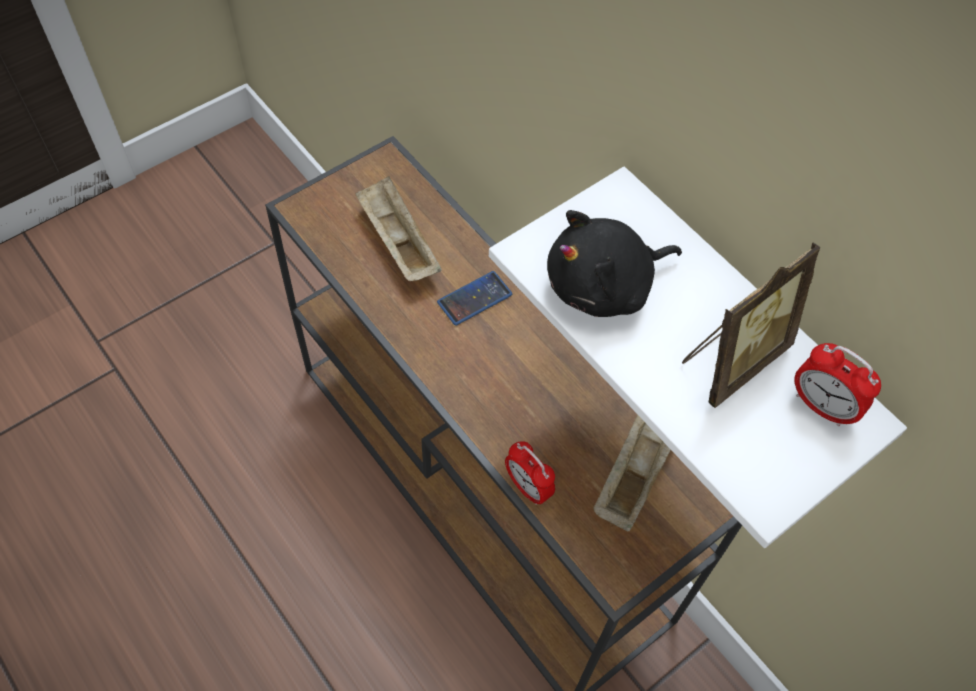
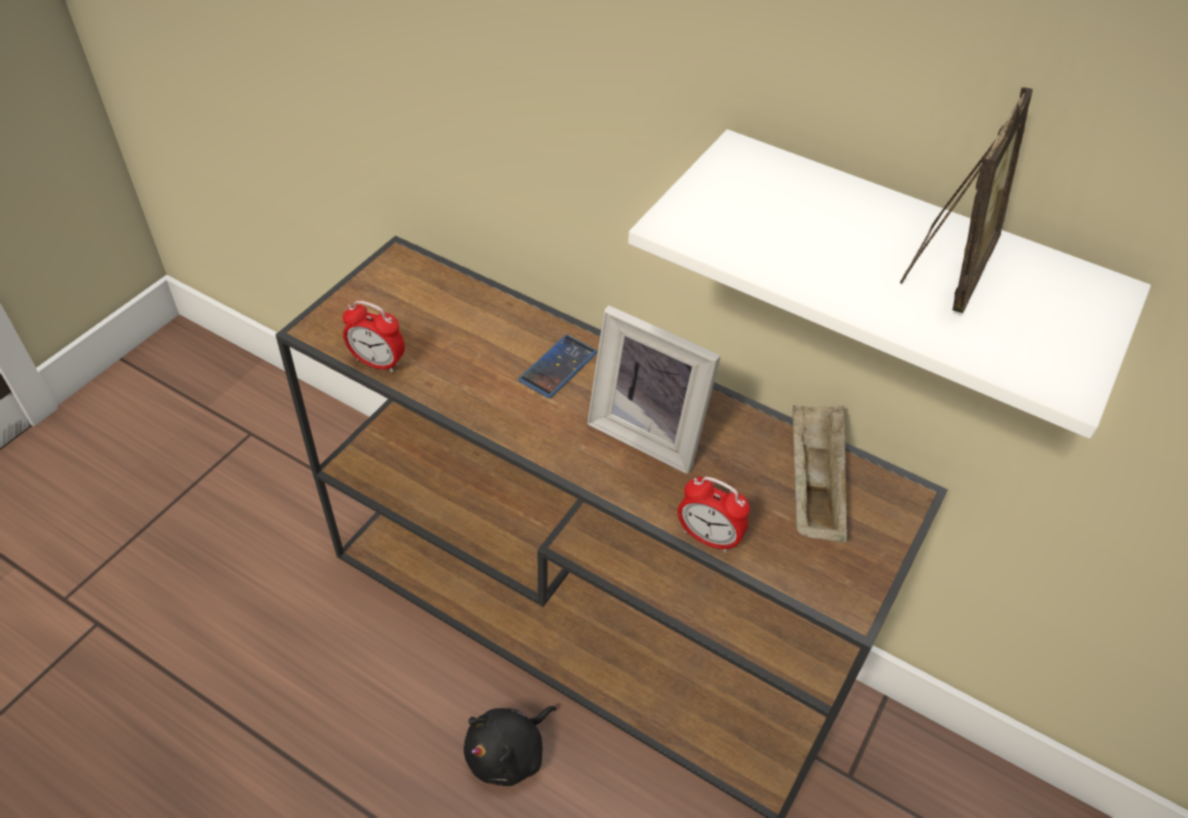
camera: 20 degrees left, 10 degrees down
beige tray [356,176,442,281] -> none
black plush toy [547,210,682,317] -> black plush toy moved to [464,706,556,786]
alarm clock [794,343,881,426] -> alarm clock moved to [343,300,405,373]
none -> picture frame [587,305,721,474]

